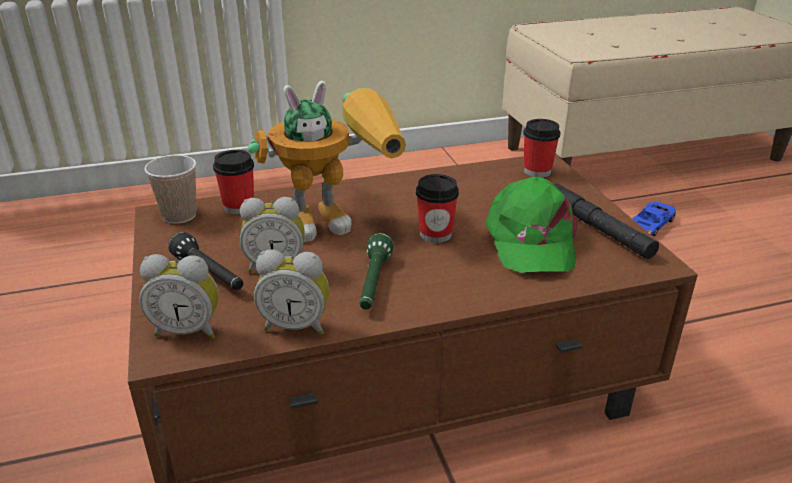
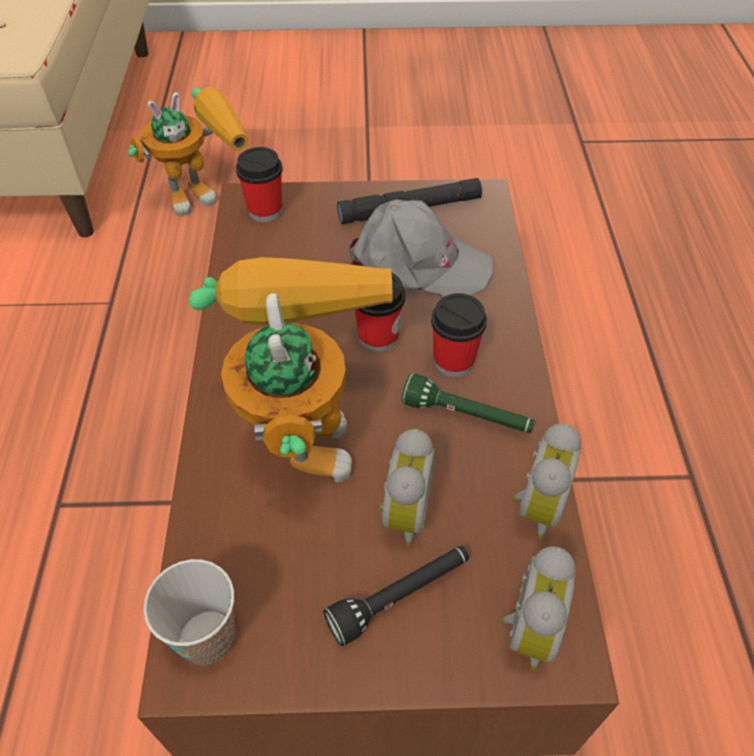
camera: 75 degrees left, 20 degrees up
cup [213,150,254,214] -> cup moved to [431,293,487,377]
green cap [485,176,577,273] -> grey cap [349,200,492,296]
blue toy car [632,201,676,236] -> toy robot [128,87,249,217]

